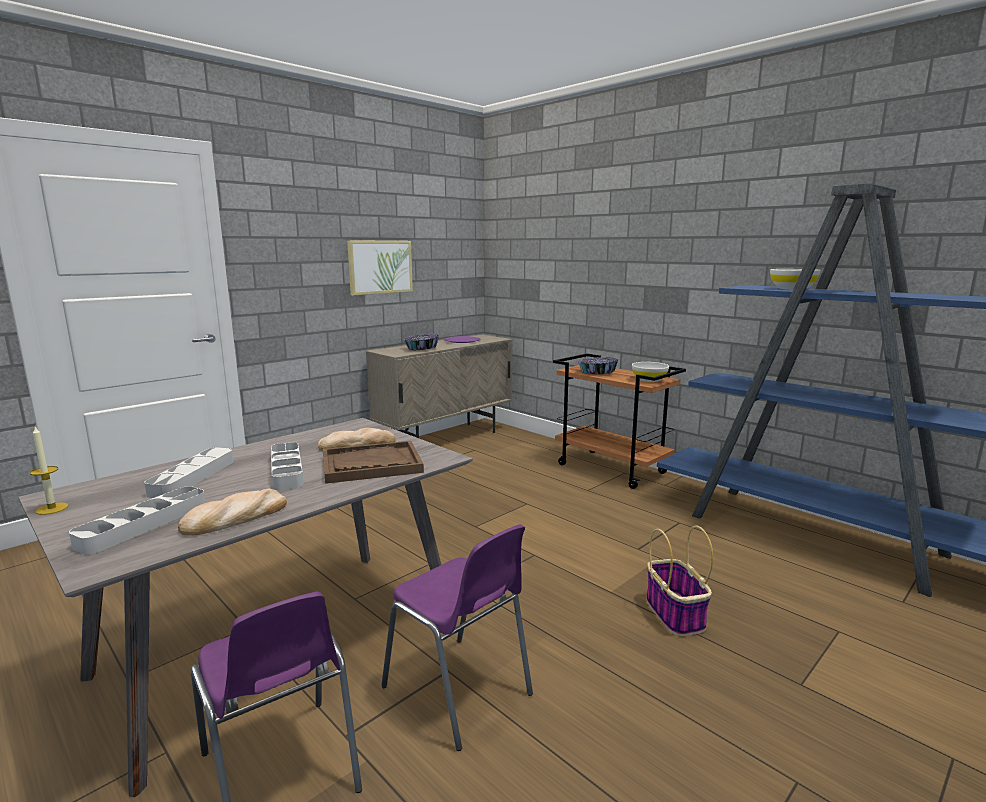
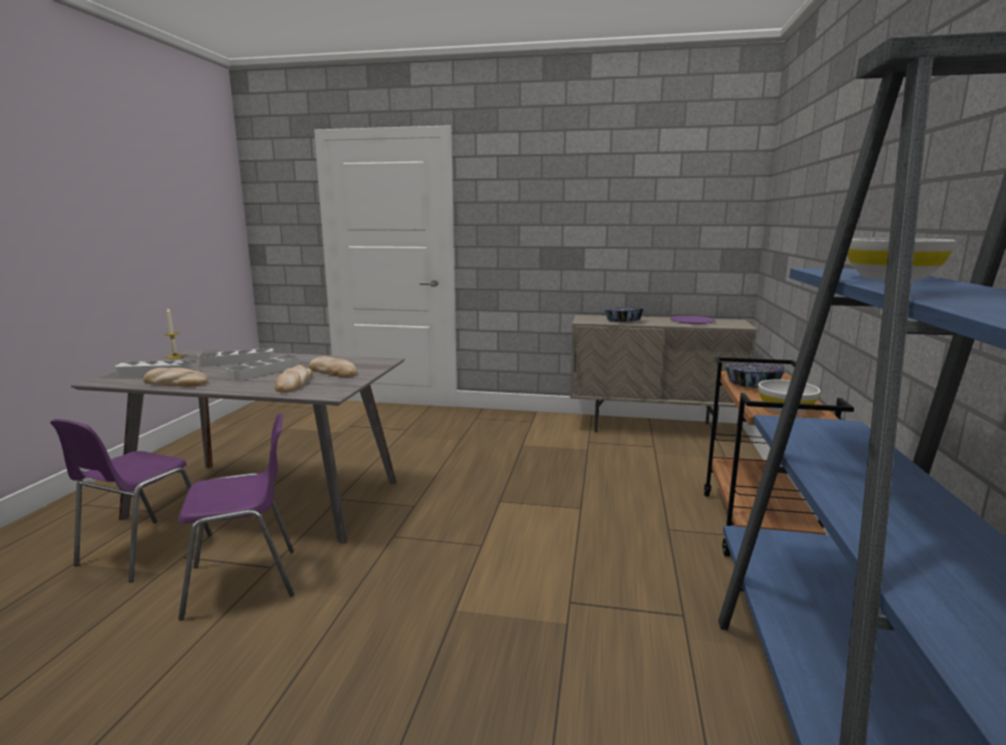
camera: 55 degrees right, 0 degrees up
brown tray [323,441,424,484] -> bread [275,365,313,393]
picture [347,240,413,295] -> none
purple chair [381,524,533,751] -> purple chair turned 120 degrees counterclockwise [178,413,294,621]
basket [646,525,713,636] -> none

